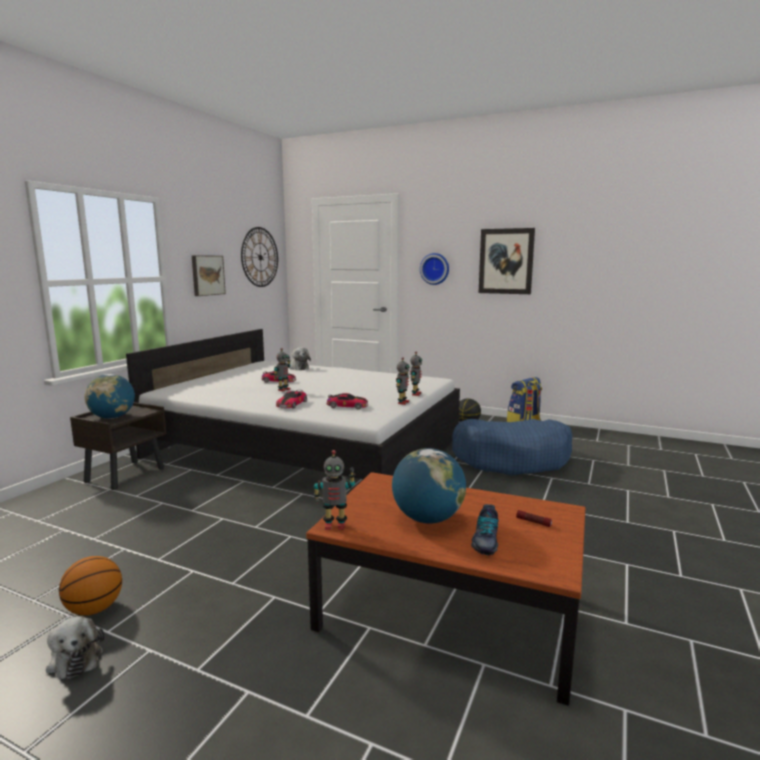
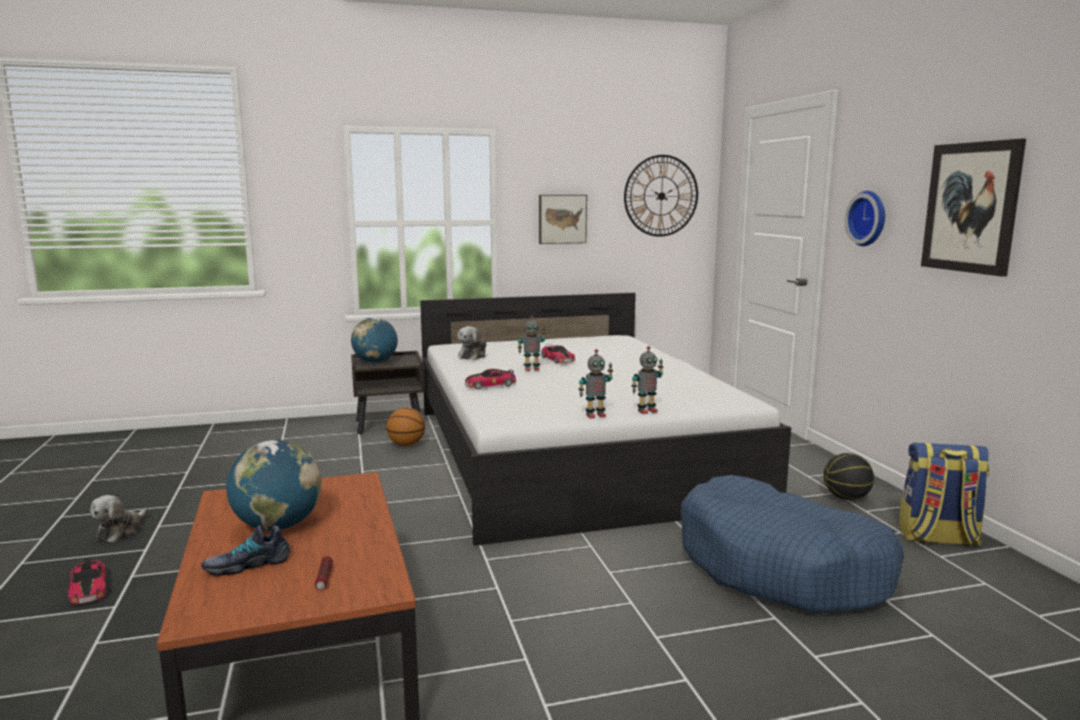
camera: 50 degrees right, 0 degrees up
basketball [59,556,122,616] -> basketball moved to [386,408,425,446]
plush toy [289,347,311,370] -> plush toy moved to [458,326,486,360]
toy robot [314,450,355,530] -> none
toy car [327,393,368,409] -> toy car moved to [68,558,107,604]

